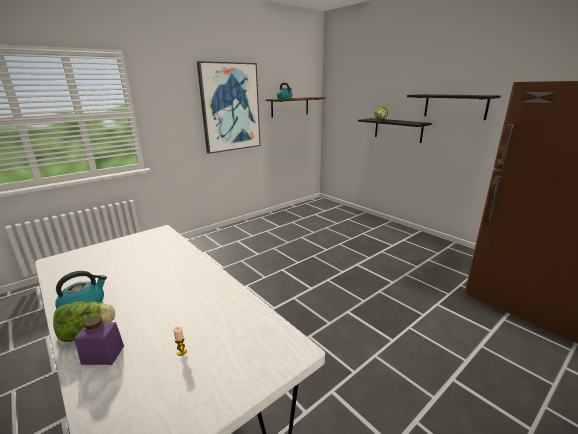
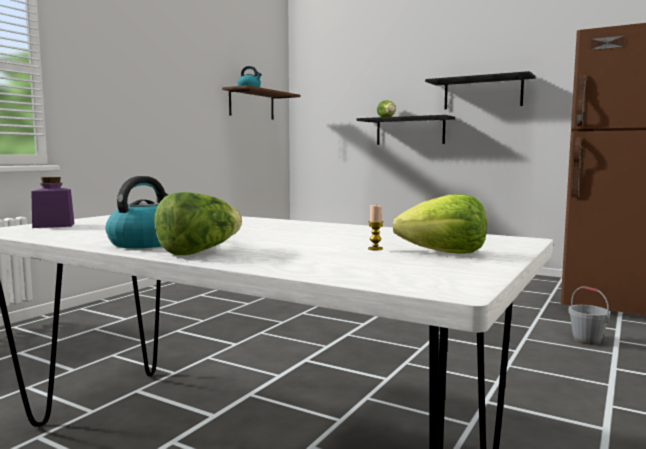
camera: 20 degrees left, 15 degrees down
purple jar [74,315,124,365] -> purple jar moved to [31,177,74,228]
picture [197,61,260,154] -> none
none -> lettuce [393,194,487,254]
none -> grey bucket [568,286,610,345]

